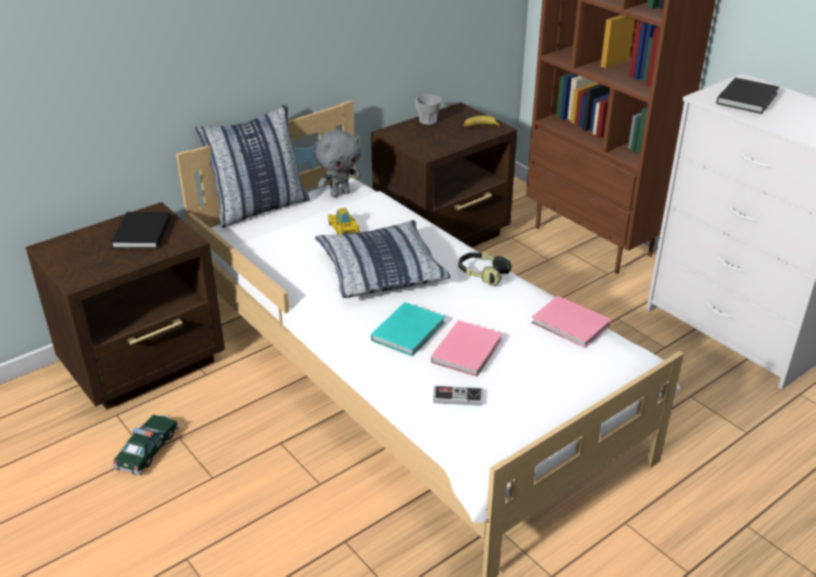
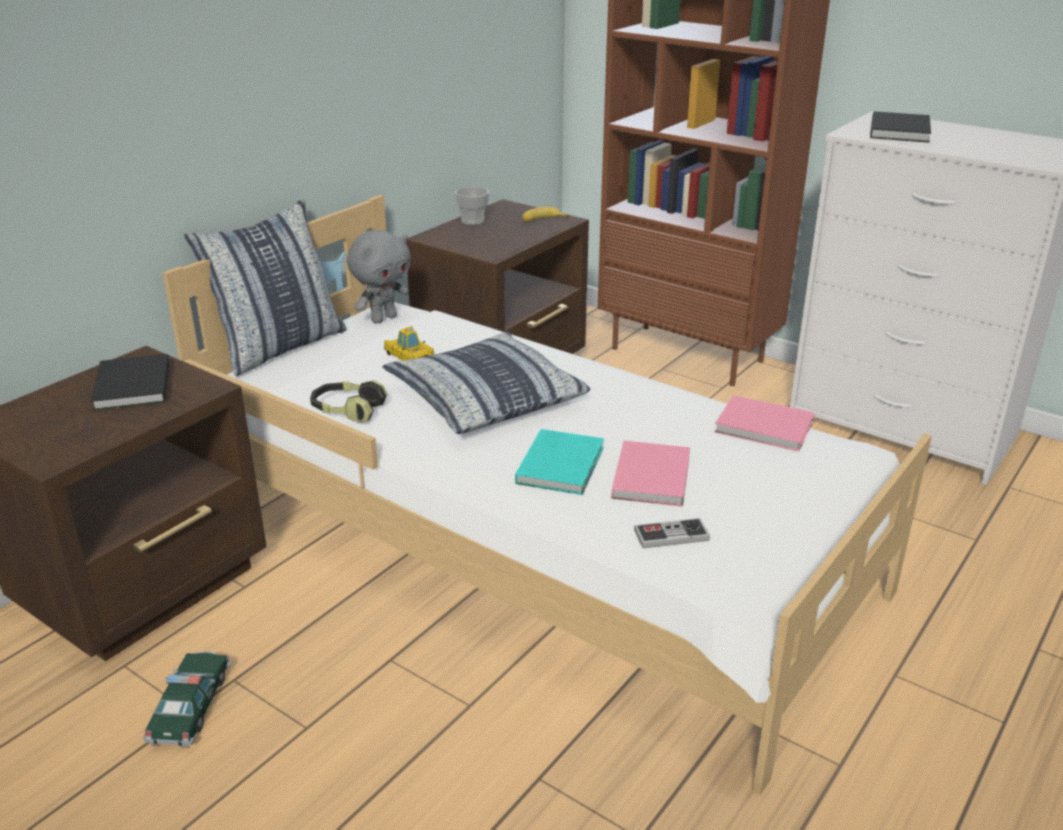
camera: 15 degrees left, 5 degrees down
headphones [458,252,513,286] -> headphones moved to [310,380,387,423]

